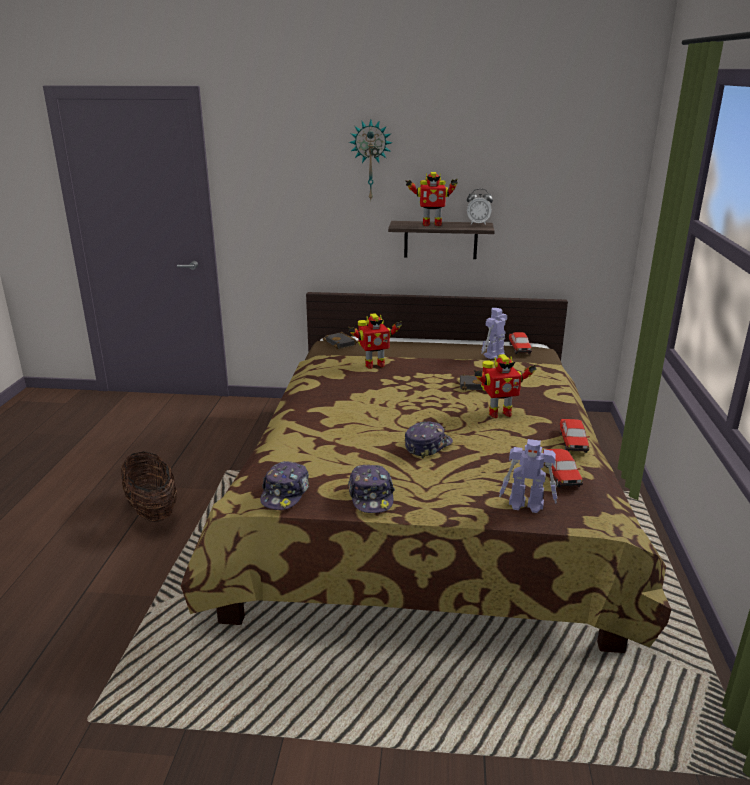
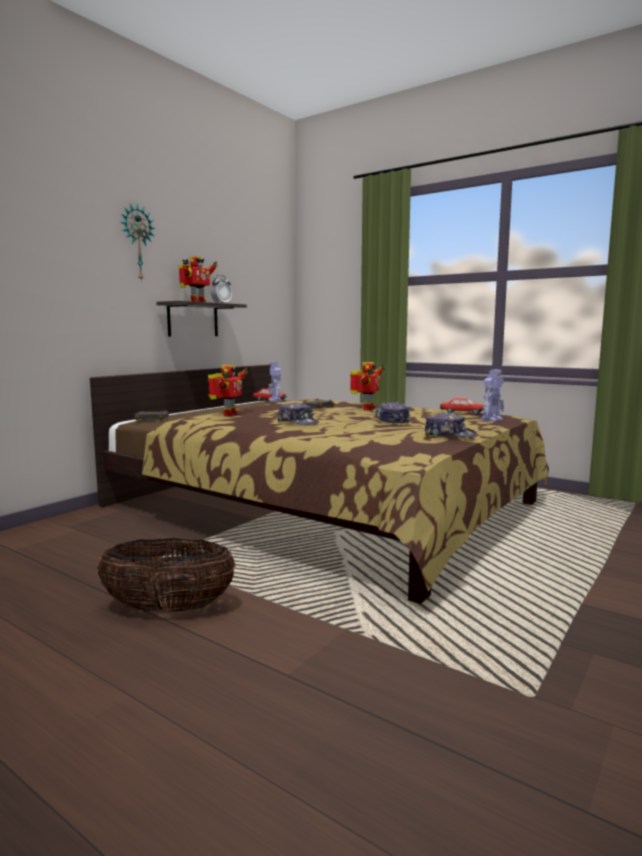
camera: 60 degrees left, 15 degrees down
cap [260,461,310,510] -> cap moved to [277,402,319,425]
toy car [560,419,590,453] -> none

